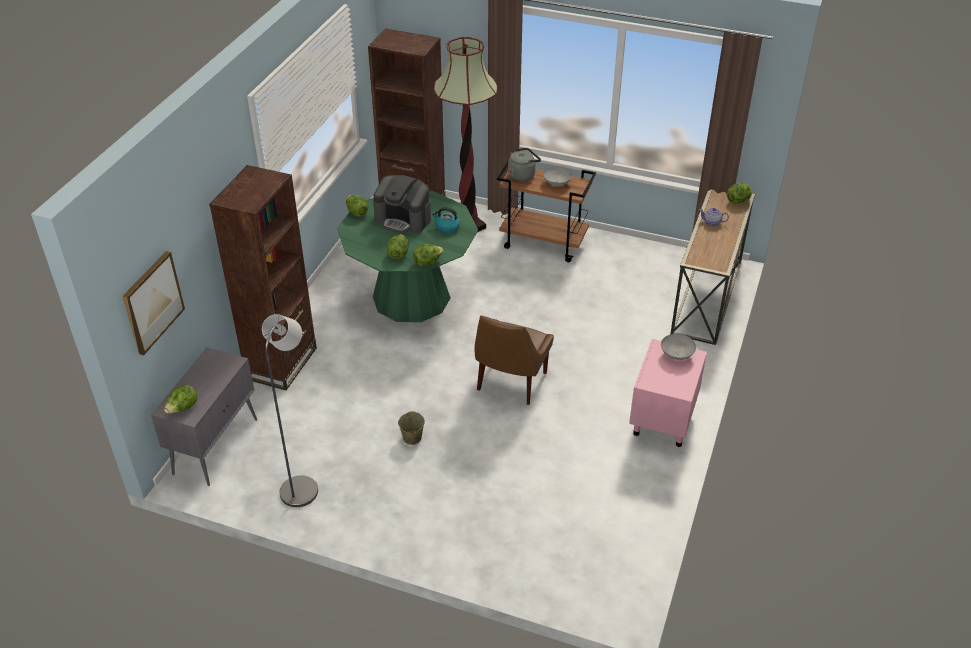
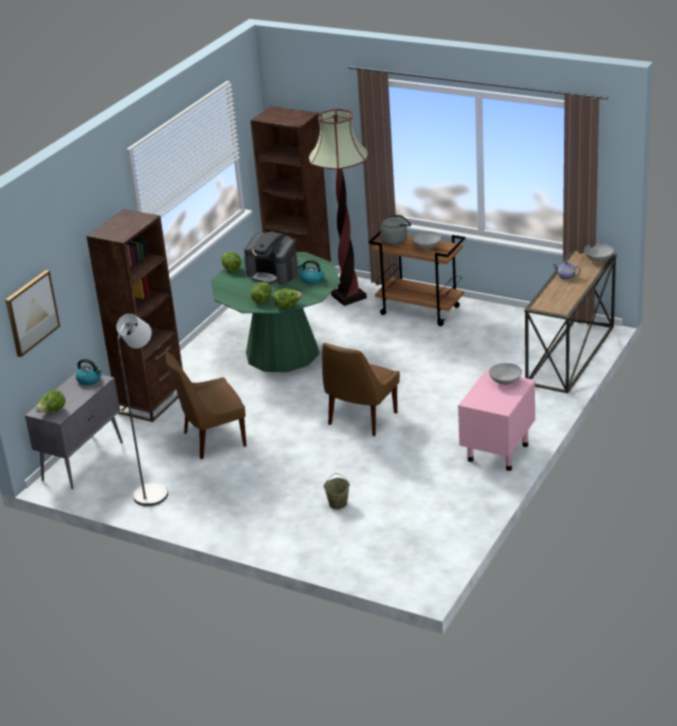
camera: 10 degrees right, 10 degrees down
beige bucket [398,411,425,445] -> beige bucket moved to [324,473,350,510]
lettuce [727,183,752,204] -> grey bowl [584,243,614,262]
none -> kettle [76,359,102,385]
none -> brown chair [165,352,247,459]

